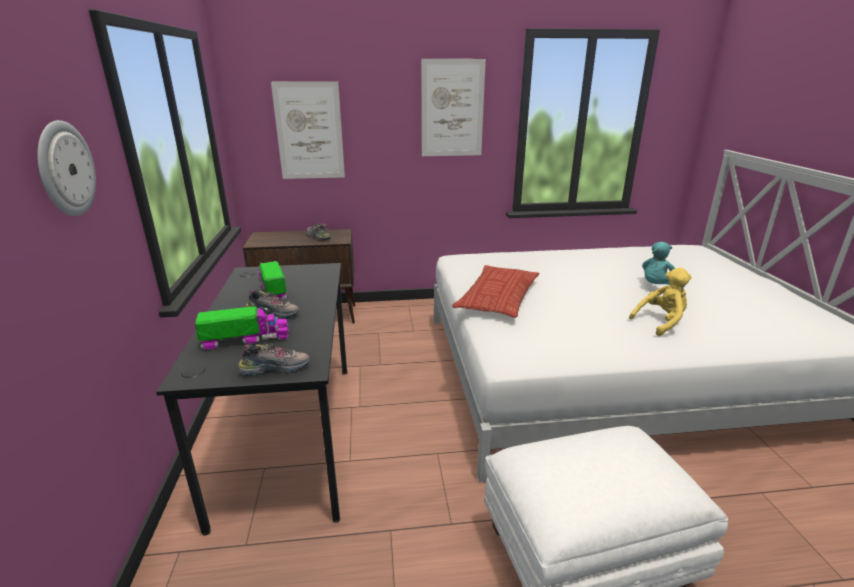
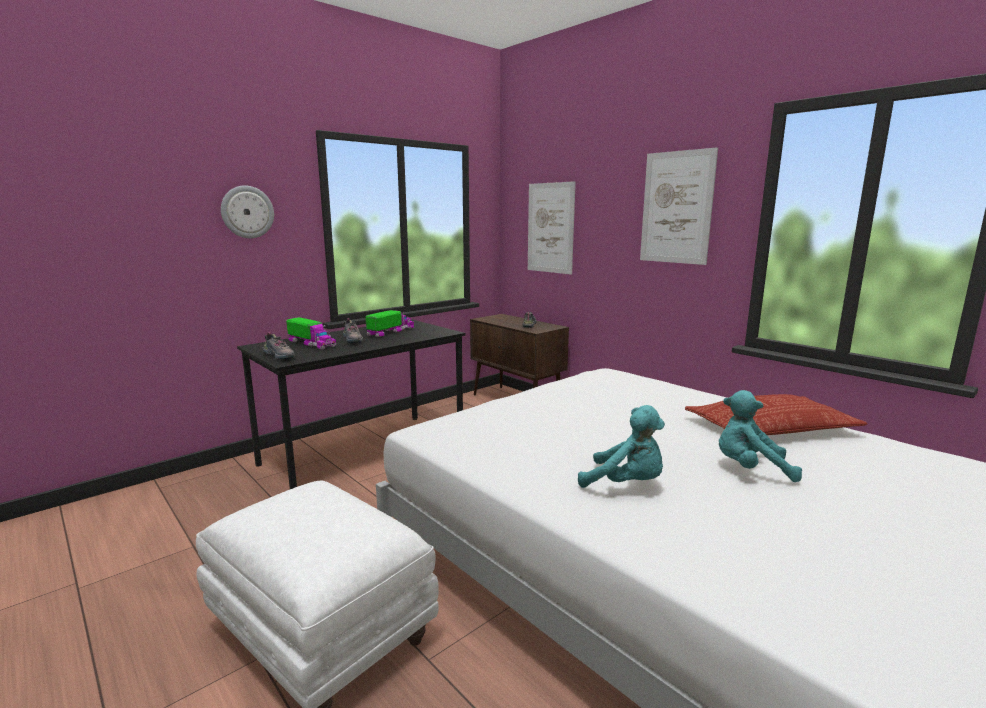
camera: 55 degrees right, 10 degrees down
pillow [452,265,540,318] -> pillow moved to [685,394,868,435]
yellow plush toy [629,268,692,336] -> turquoise plush toy [578,405,665,488]

